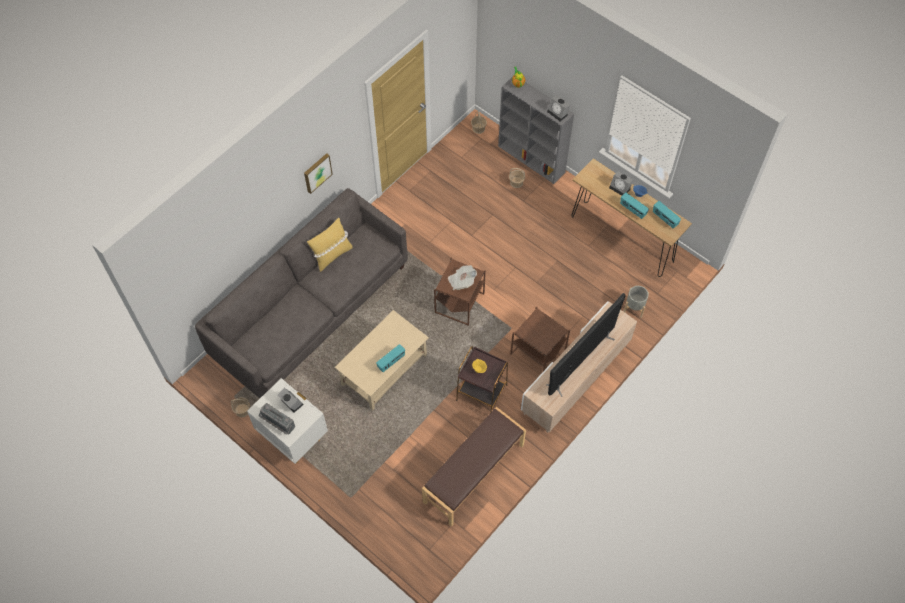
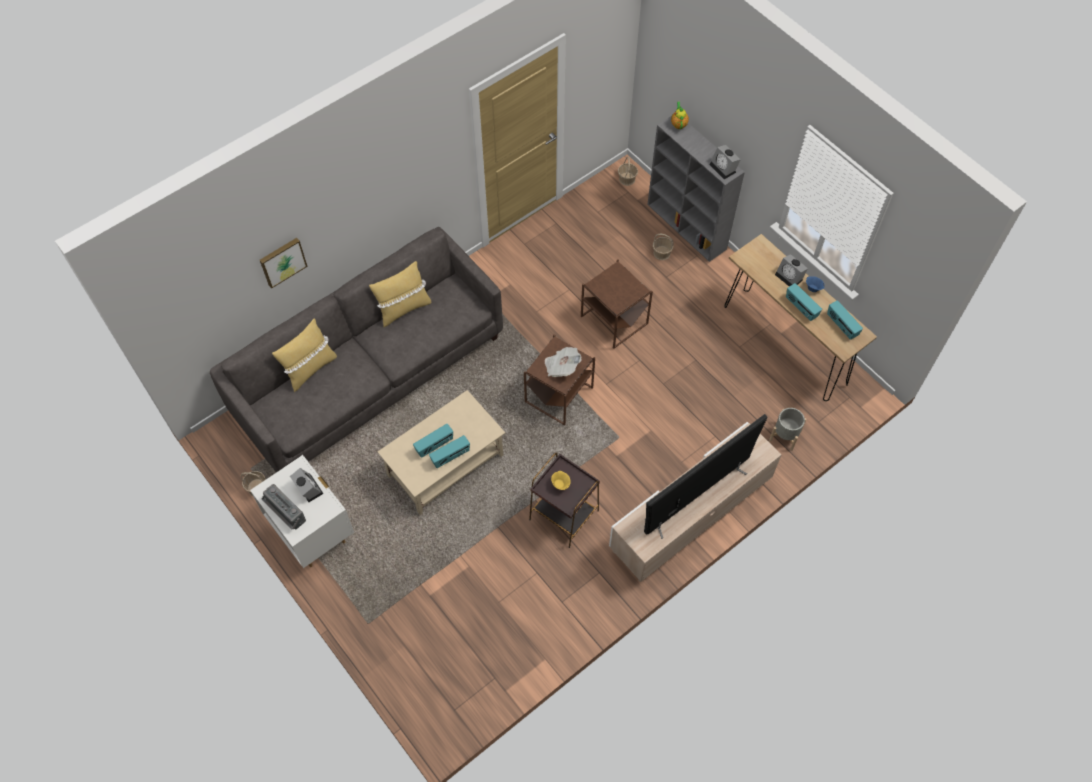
camera: 10 degrees right, 0 degrees up
picture [304,153,333,194] -> picture moved to [260,238,308,289]
brown bench [422,407,526,527] -> none
brown side table [510,306,570,371] -> brown side table moved to [581,259,653,349]
none -> yellow pillow [272,319,337,392]
none -> radio [413,424,453,458]

